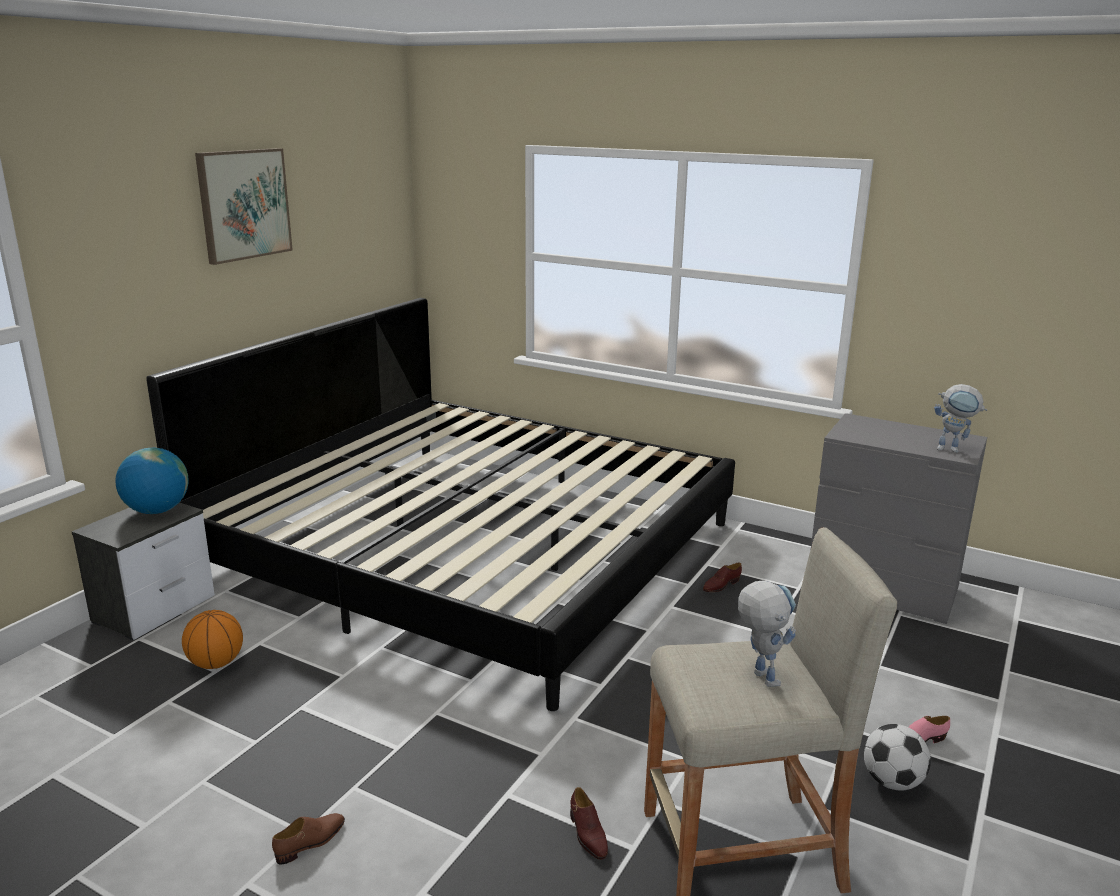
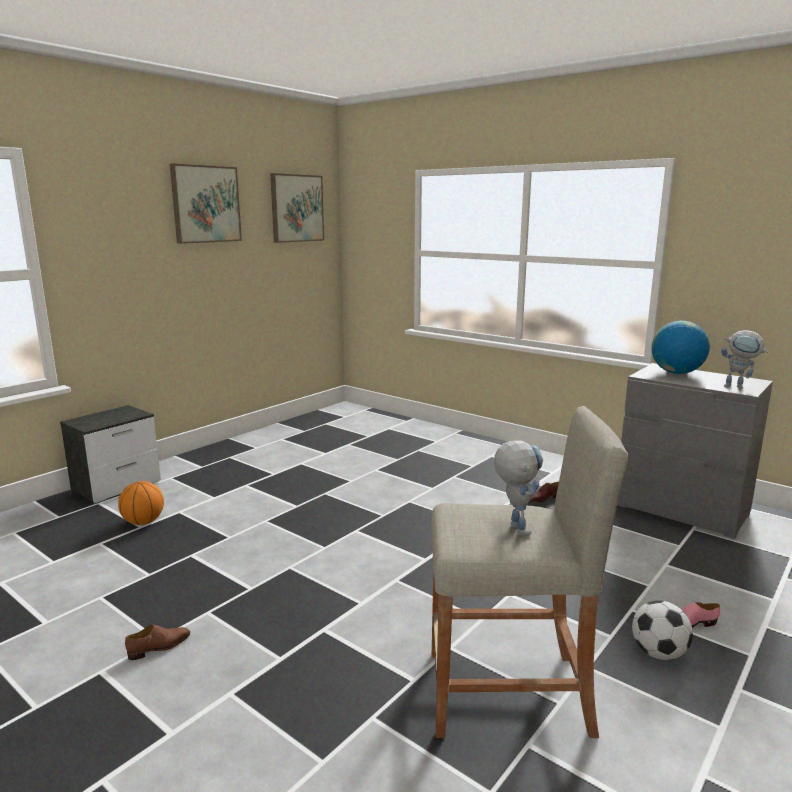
camera: 10 degrees right, 5 degrees down
globe [115,447,189,514] -> globe moved to [651,321,710,374]
bed [146,298,735,711] -> none
brown shoe [570,787,608,860] -> none
none -> picture [270,173,324,243]

